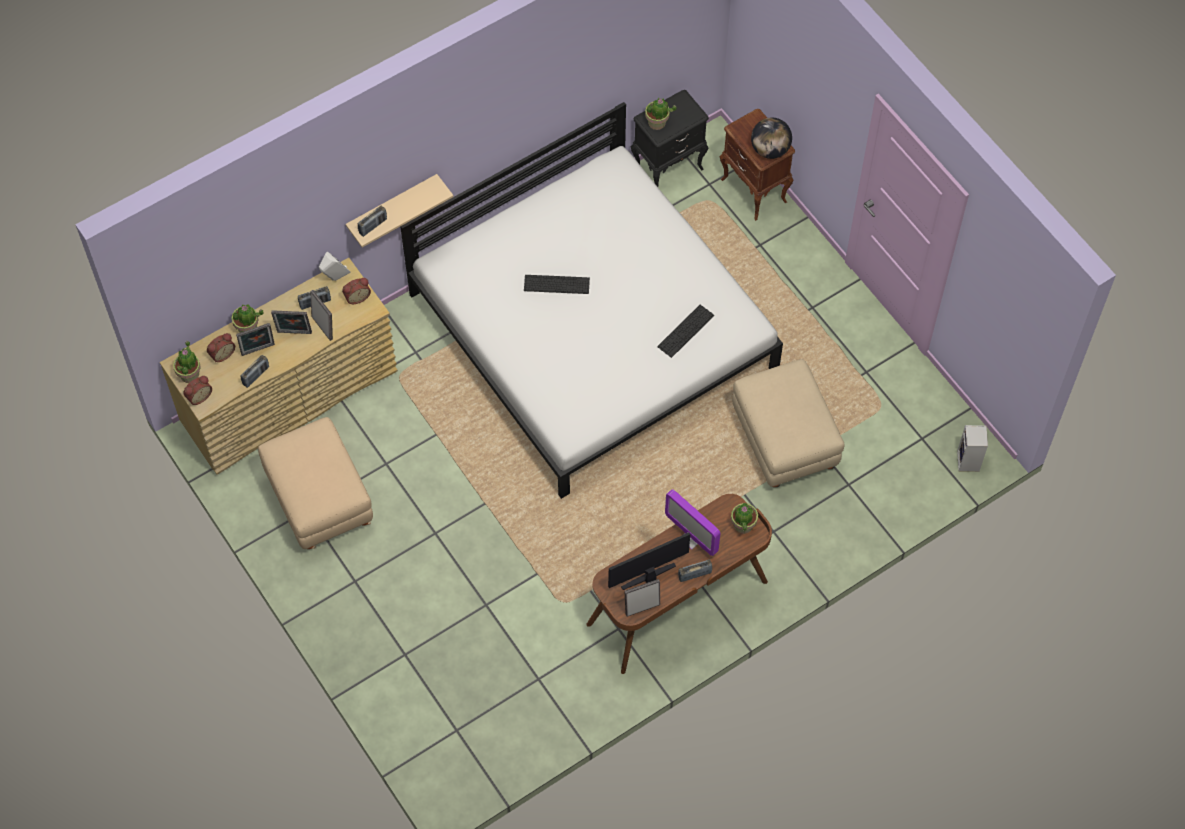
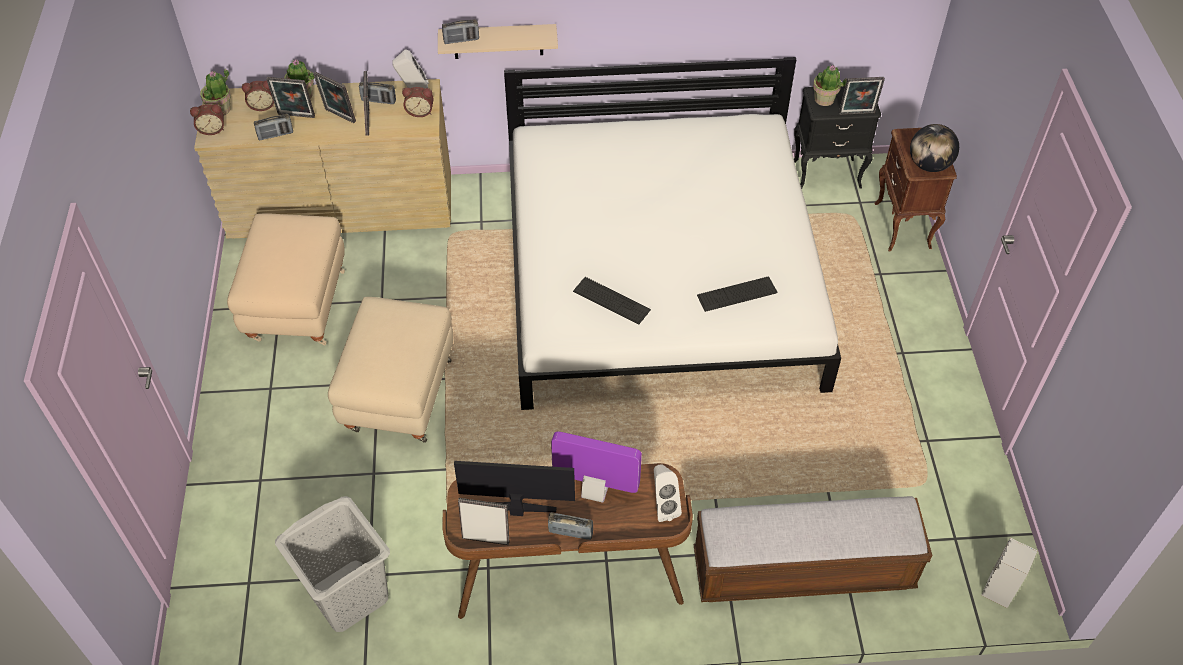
camera: 30 degrees right, 10 degrees down
keyboard [524,275,590,294] -> keyboard moved to [573,277,651,325]
monitor [665,489,720,556] -> monitor turned 120 degrees clockwise [551,431,642,503]
potted plant [731,503,758,534] -> white speaker [654,465,682,522]
beige ottoman [732,359,845,487] -> beige ottoman moved to [328,297,453,443]
none -> grey laundry basket [275,496,390,632]
none -> bench [694,496,932,602]
none -> picture frame [839,77,885,115]

